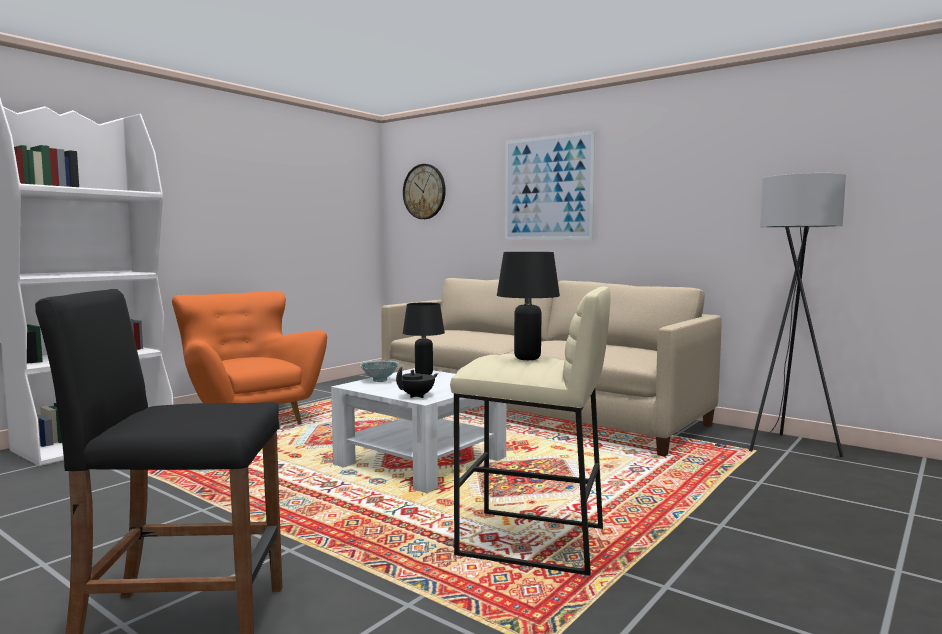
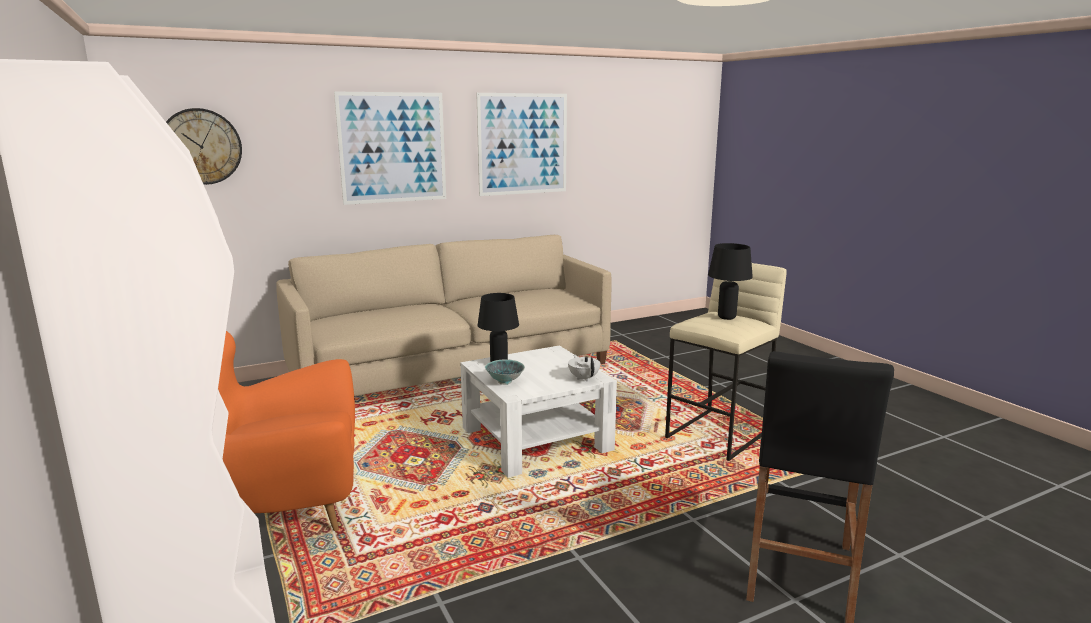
camera: 65 degrees left, 10 degrees up
black teapot [396,367,438,398] -> white teapot [568,354,601,381]
grey floor lamp [715,173,846,457] -> none
none -> picture [476,93,567,196]

